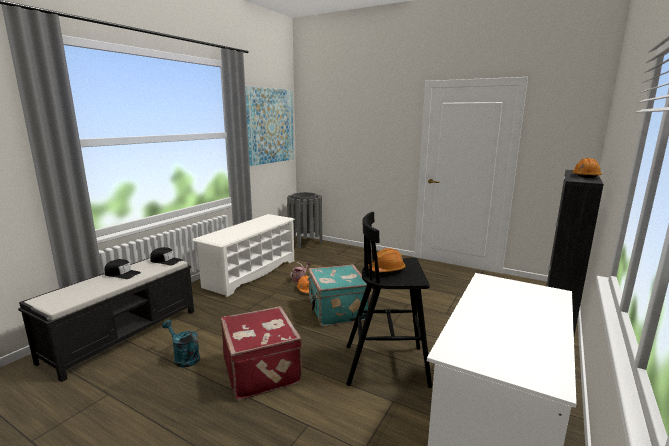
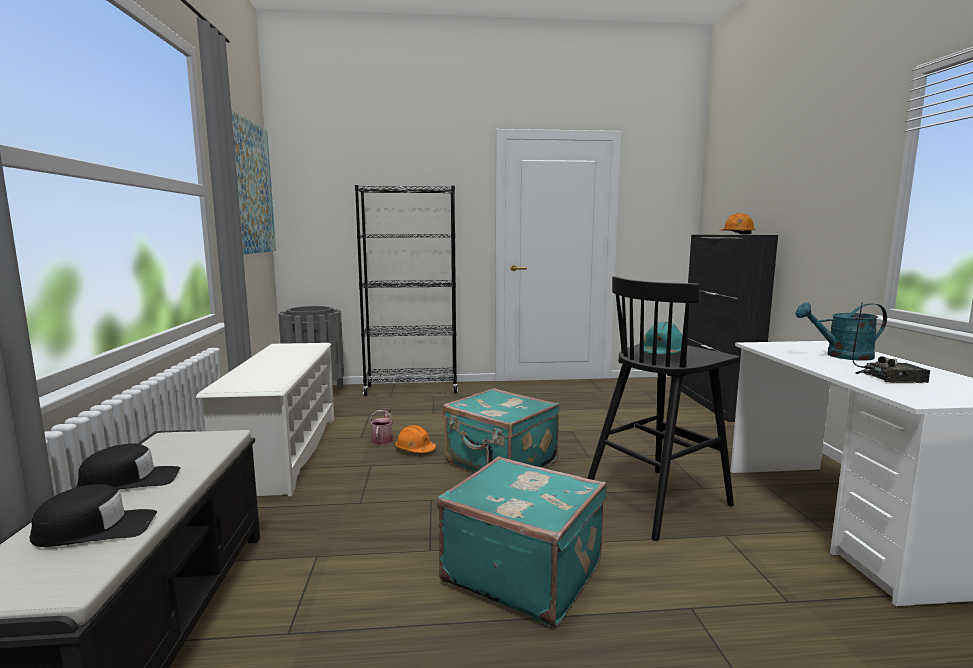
camera: 35 degrees left, 5 degrees down
black cap [150,247,182,266] -> black cap moved to [30,484,157,547]
turquoise watering can [162,320,200,368] -> turquoise watering can moved to [795,302,887,361]
red suitcase [221,306,303,400] -> turquoise suitcase [437,456,607,627]
orange hard hat [372,248,406,272] -> turquoise hard hat [644,321,682,354]
none -> black bookcase [355,185,458,396]
none -> radio [852,302,930,383]

